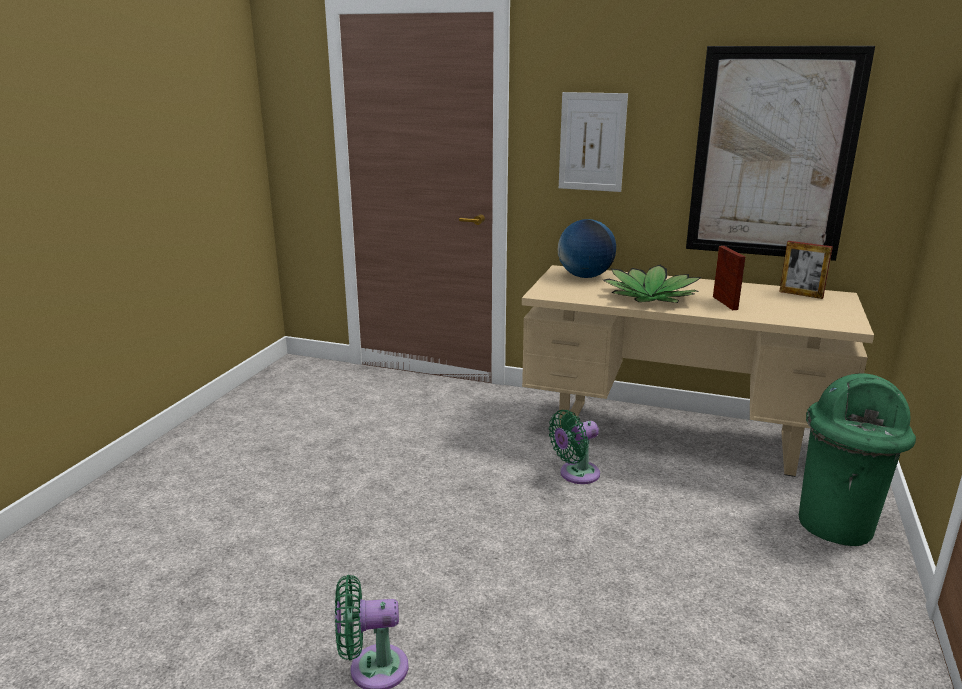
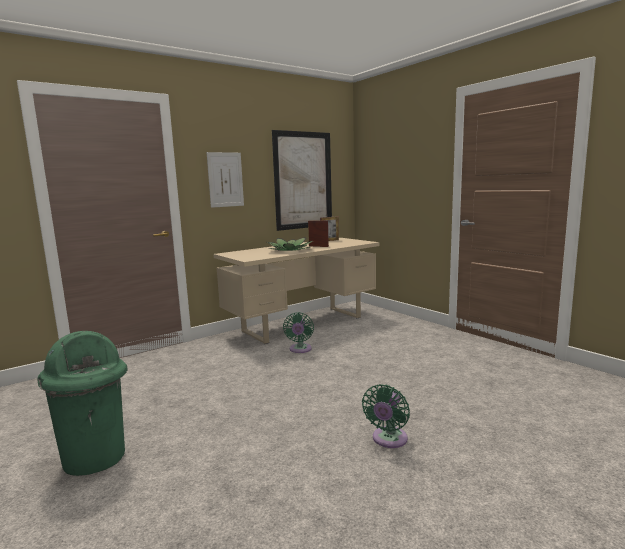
camera: 55 degrees left, 10 degrees down
globe [558,219,616,278] -> none
green trash can [799,373,916,546] -> green trash can moved to [37,331,127,476]

